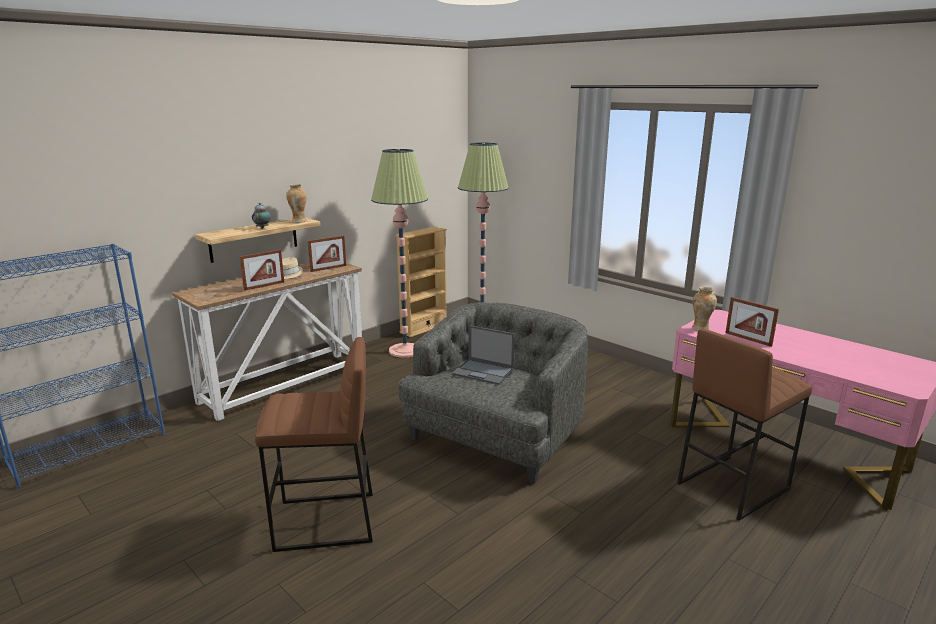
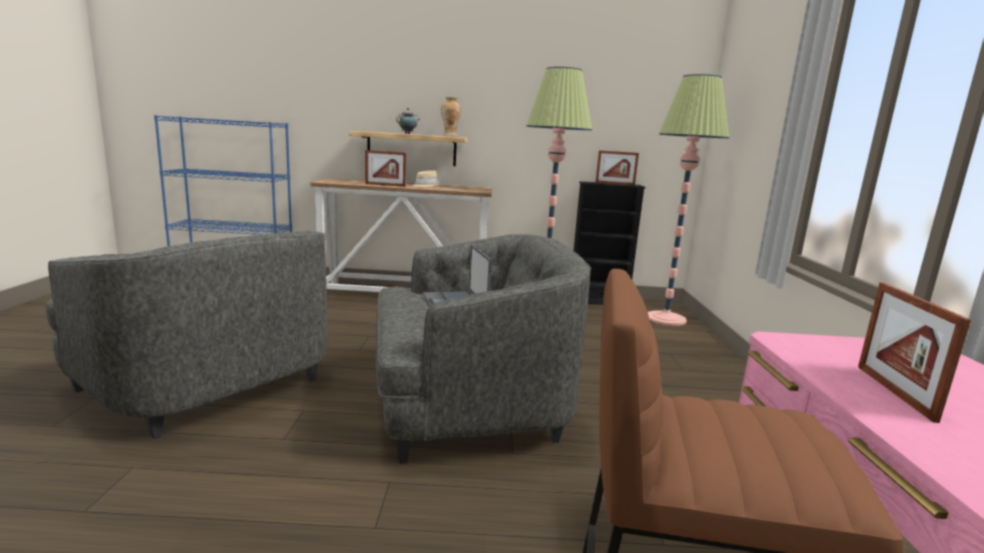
camera: 45 degrees right, 5 degrees down
brown stool [255,337,373,552] -> grey armchair [46,231,327,439]
picture frame [308,236,346,272] -> picture frame moved to [595,150,639,186]
beige bookcase [396,227,447,337] -> black bookcase [573,181,646,305]
vase [692,286,717,331] -> none

